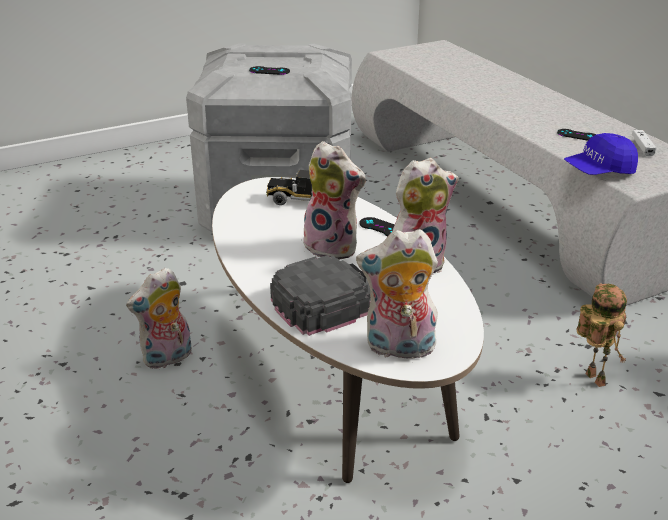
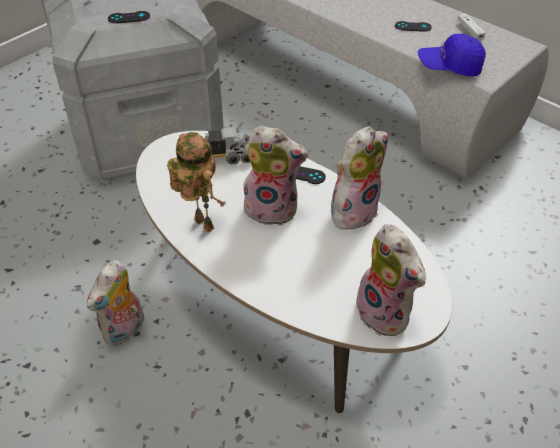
camera: 20 degrees left, 15 degrees up
black cap [270,255,371,336] -> none
plush toy [356,229,439,363] -> plush toy turned 105 degrees counterclockwise [353,225,426,336]
blue cap [564,133,638,175] -> blue cap turned 45 degrees clockwise [418,34,486,76]
toy robot [577,283,627,387] -> toy robot moved to [167,132,226,232]

